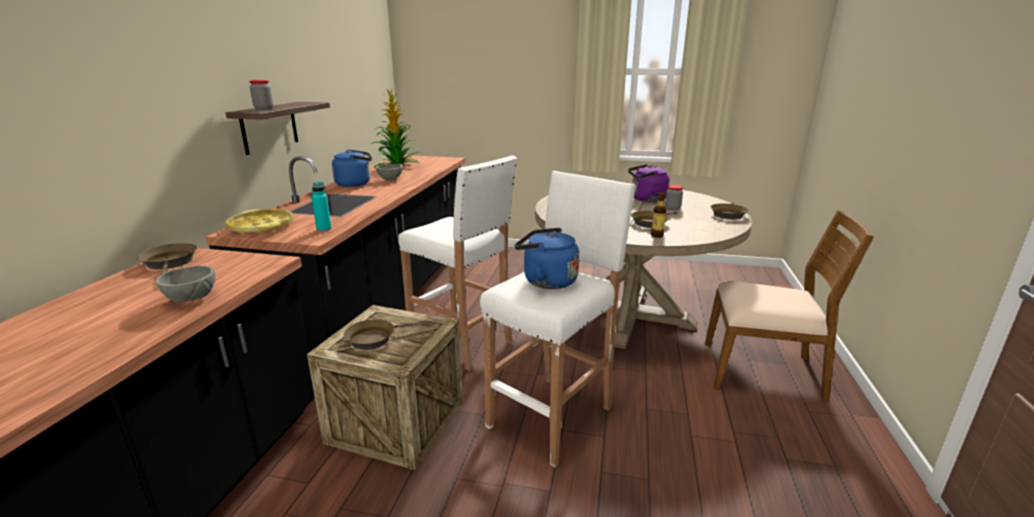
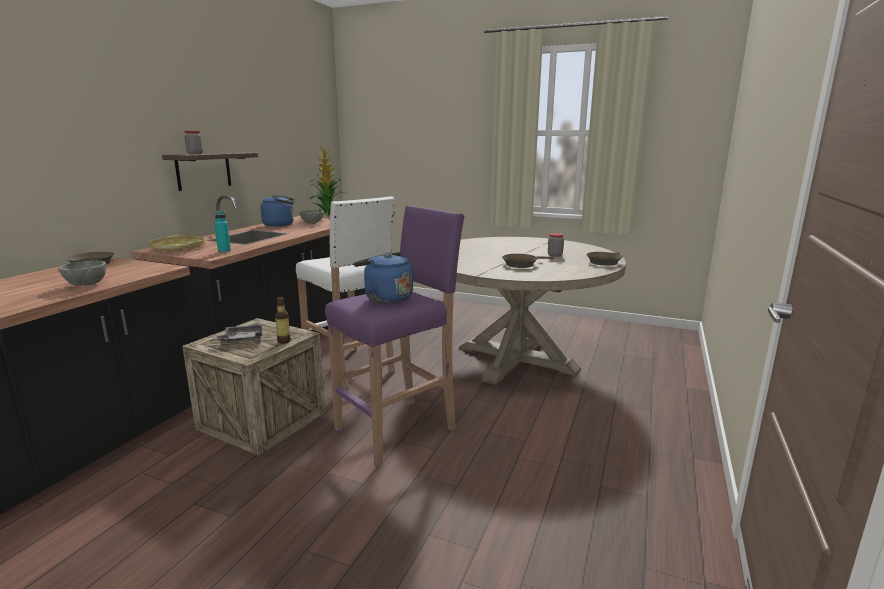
camera: 10 degrees right, 5 degrees down
brown frying pan [344,319,428,350] -> grey tray [214,324,262,343]
white stool [480,171,636,467] -> purple stool [325,205,464,467]
purple kettle [628,164,669,202] -> none
bottle [651,192,666,238] -> bottle moved to [275,296,291,344]
brown chair [705,210,874,401] -> none

